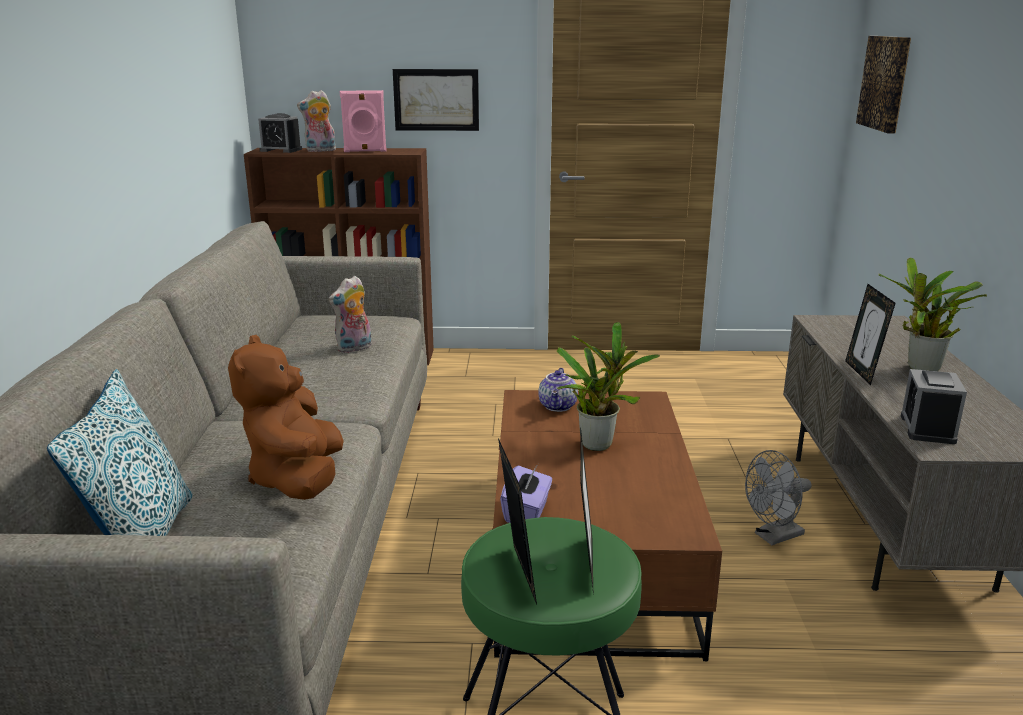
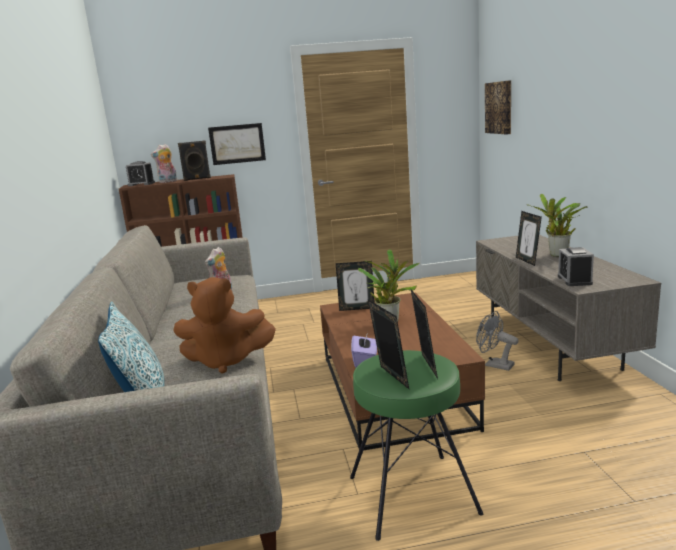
camera: 10 degrees left, 5 degrees down
brown plush toy [228,335,344,500] -> brown plush toy turned 75 degrees counterclockwise [173,277,276,374]
pink speaker [340,90,387,152] -> black speaker [178,140,211,181]
teapot [538,368,578,412] -> picture frame [336,261,375,311]
grey fan [745,450,812,545] -> grey fan turned 75 degrees clockwise [476,311,519,371]

